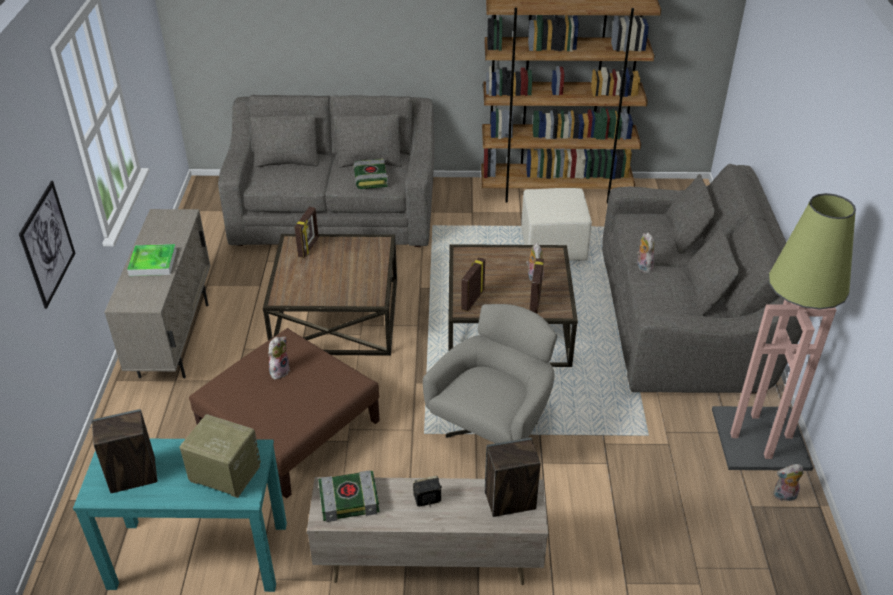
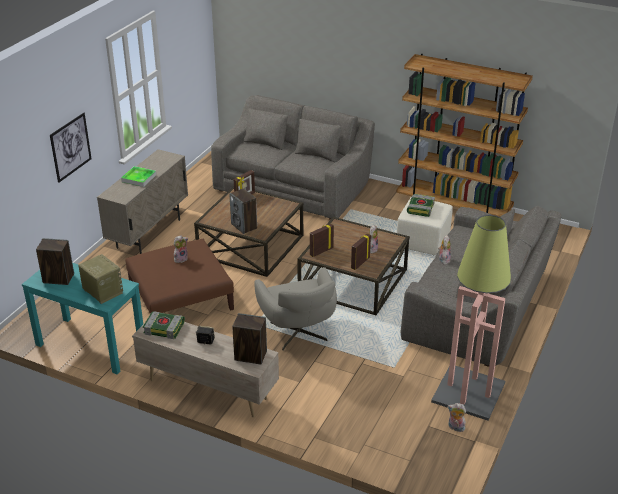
camera: 25 degrees right, 5 degrees down
book [353,159,388,189] -> book moved to [407,194,435,217]
grey armchair [423,304,557,443] -> grey armchair turned 105 degrees clockwise [254,267,337,351]
none -> speaker [229,188,257,234]

